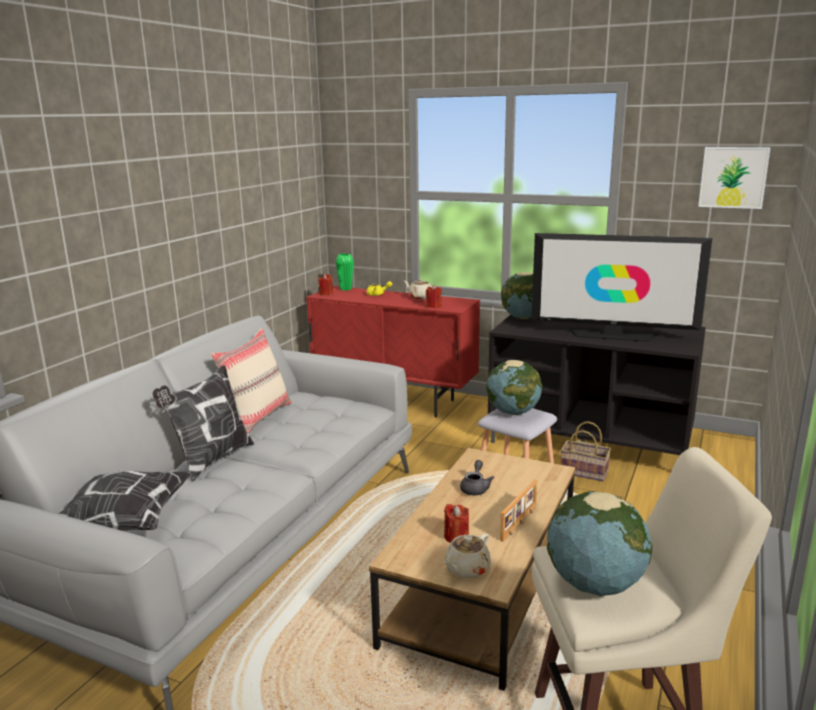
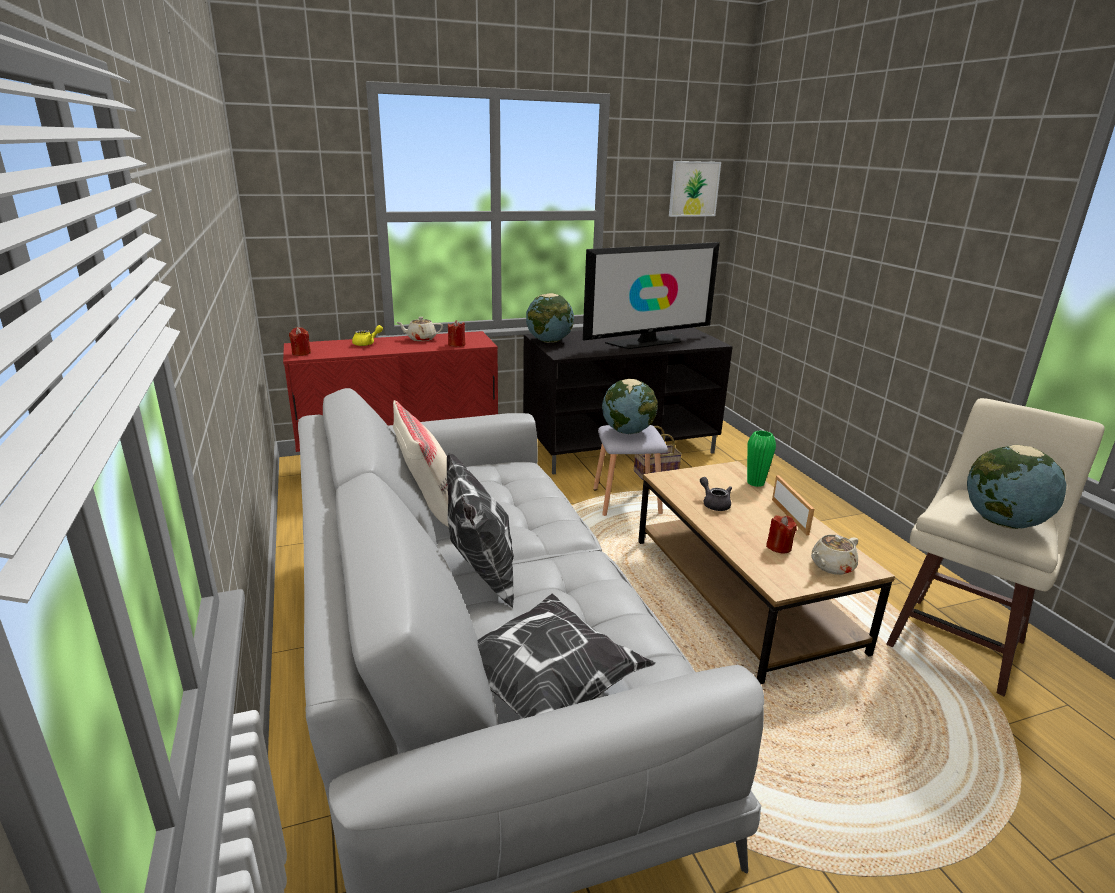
camera: 45 degrees left, 5 degrees up
green vase [336,253,354,291] -> green vase moved to [747,430,776,487]
beige teapot [443,533,491,578] -> beige teapot turned 60 degrees clockwise [811,535,858,575]

